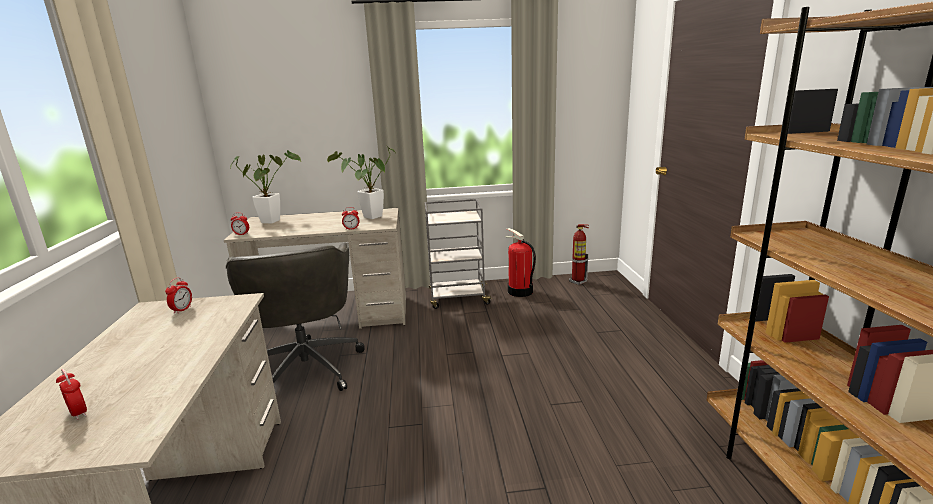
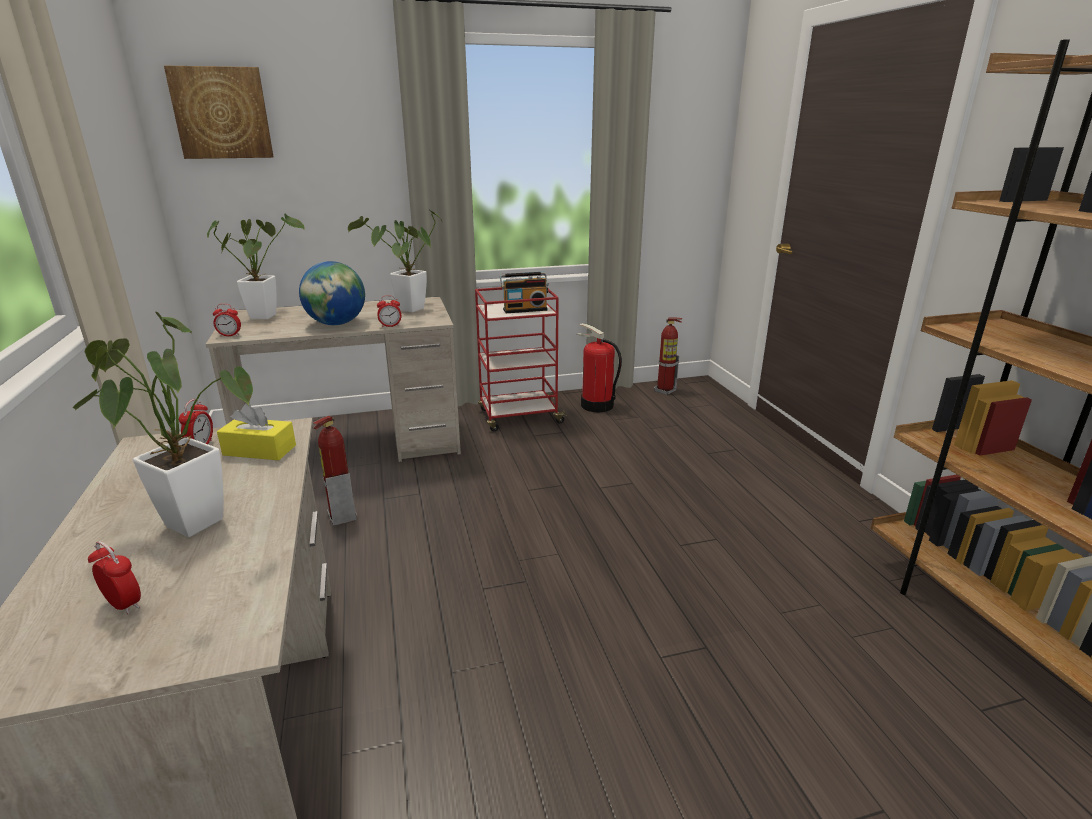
camera: 10 degrees left, 5 degrees up
grey office chair [226,242,365,391] -> fire extinguisher [313,416,357,526]
grey cart [425,199,493,309] -> red cart [475,287,568,431]
none -> potted plant [73,312,253,537]
none -> picture [164,66,273,159]
none -> yellow tissue box [217,403,296,460]
none -> globe [299,261,365,325]
none -> radio [500,272,549,313]

